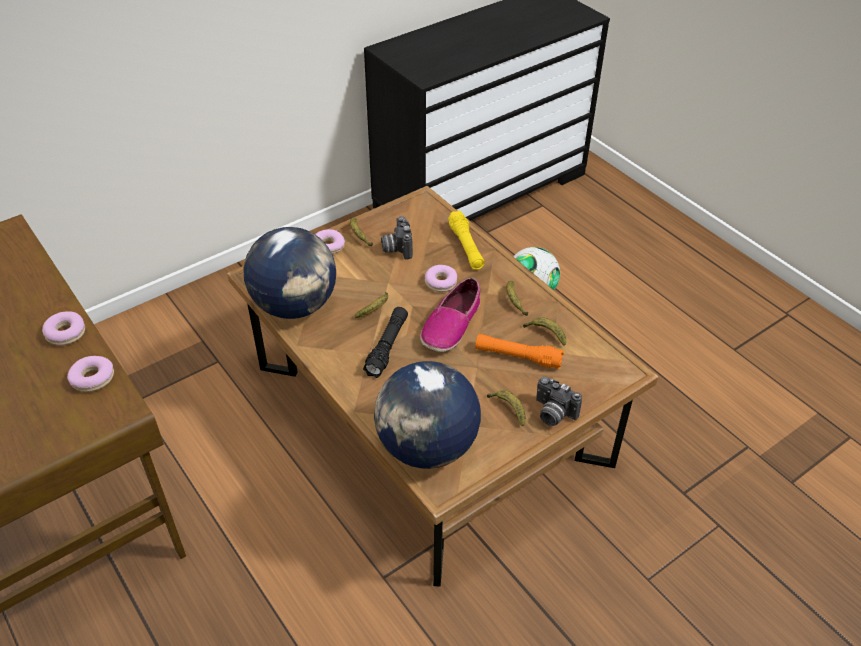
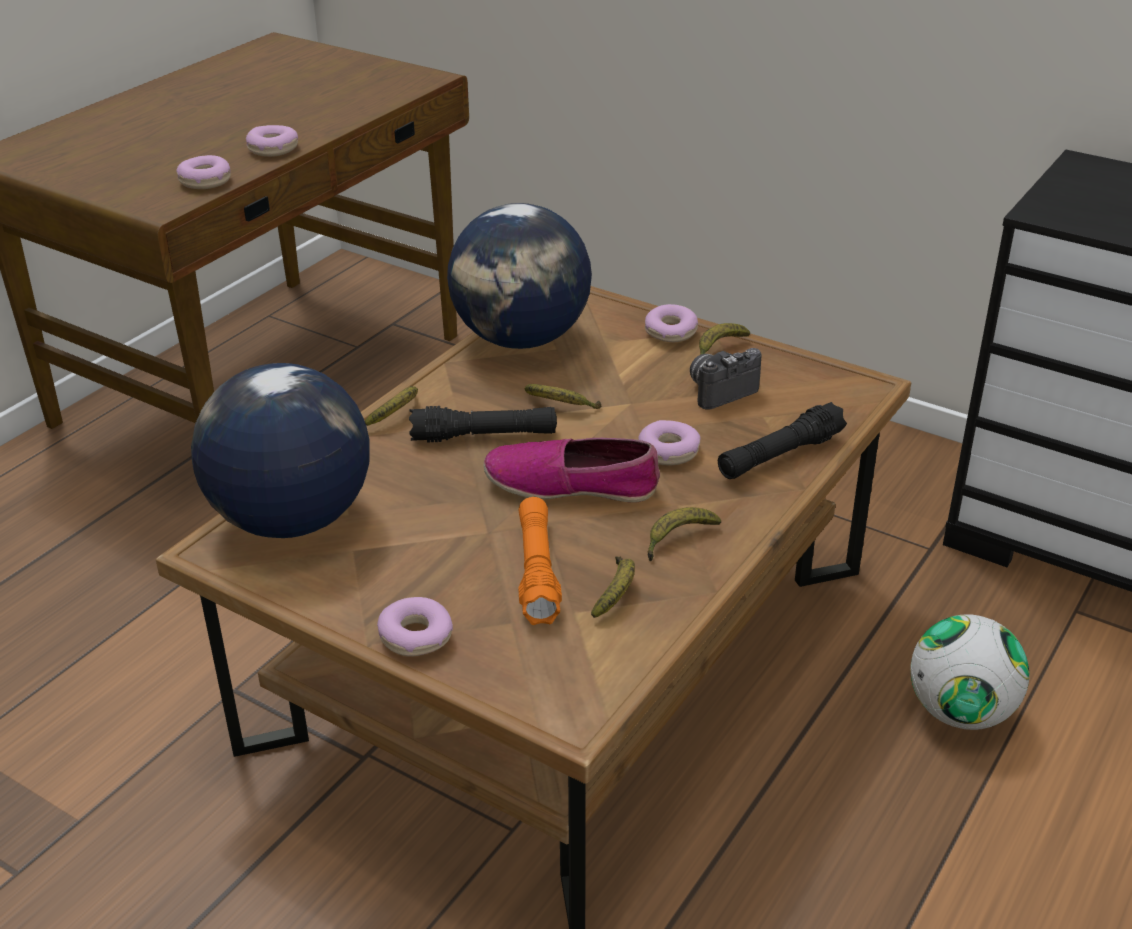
camera: 70 degrees right, 10 degrees down
yellow flashlight [448,210,485,270] -> black flashlight [718,402,847,479]
banana [487,390,526,426] -> banana moved to [365,386,418,426]
camera [536,377,582,426] -> donut [377,597,453,657]

